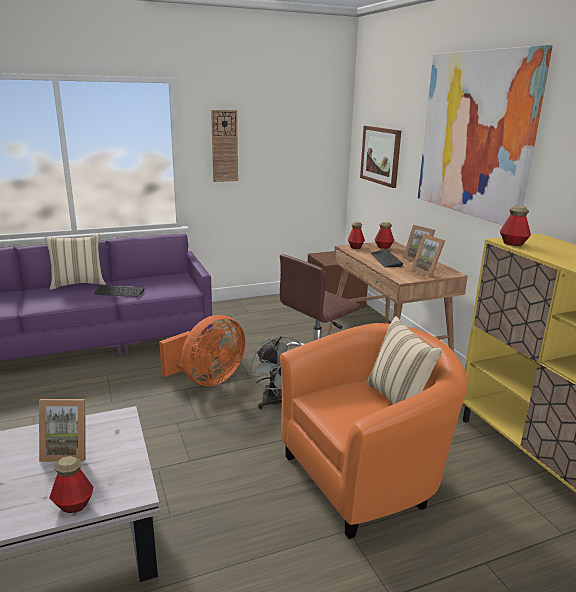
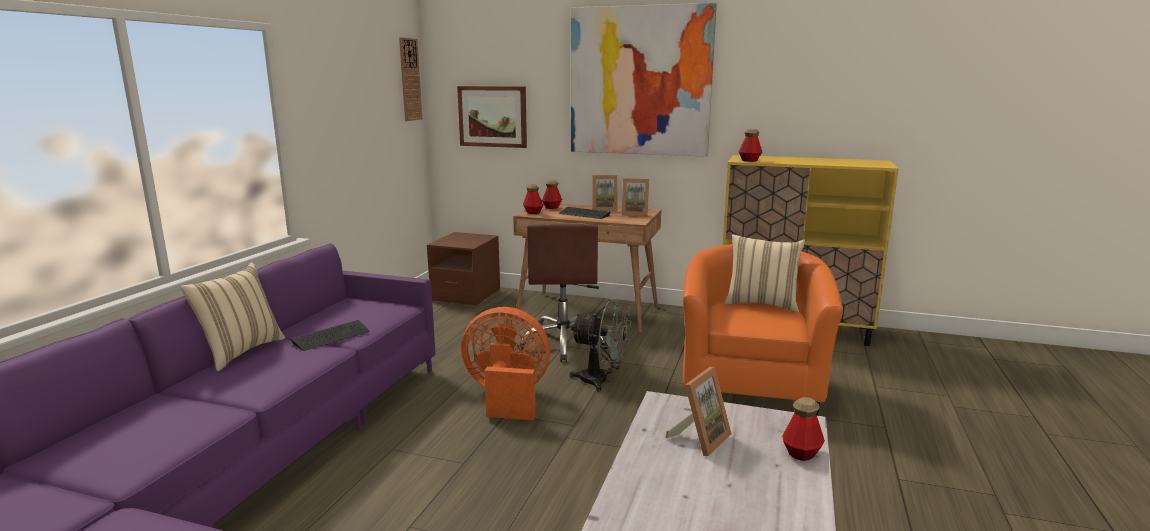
camera: 50 degrees left, 5 degrees down
orange fan [159,315,245,386] -> orange fan turned 75 degrees counterclockwise [461,307,550,420]
wall clock [211,110,238,182] -> wall clock moved to [399,37,422,121]

